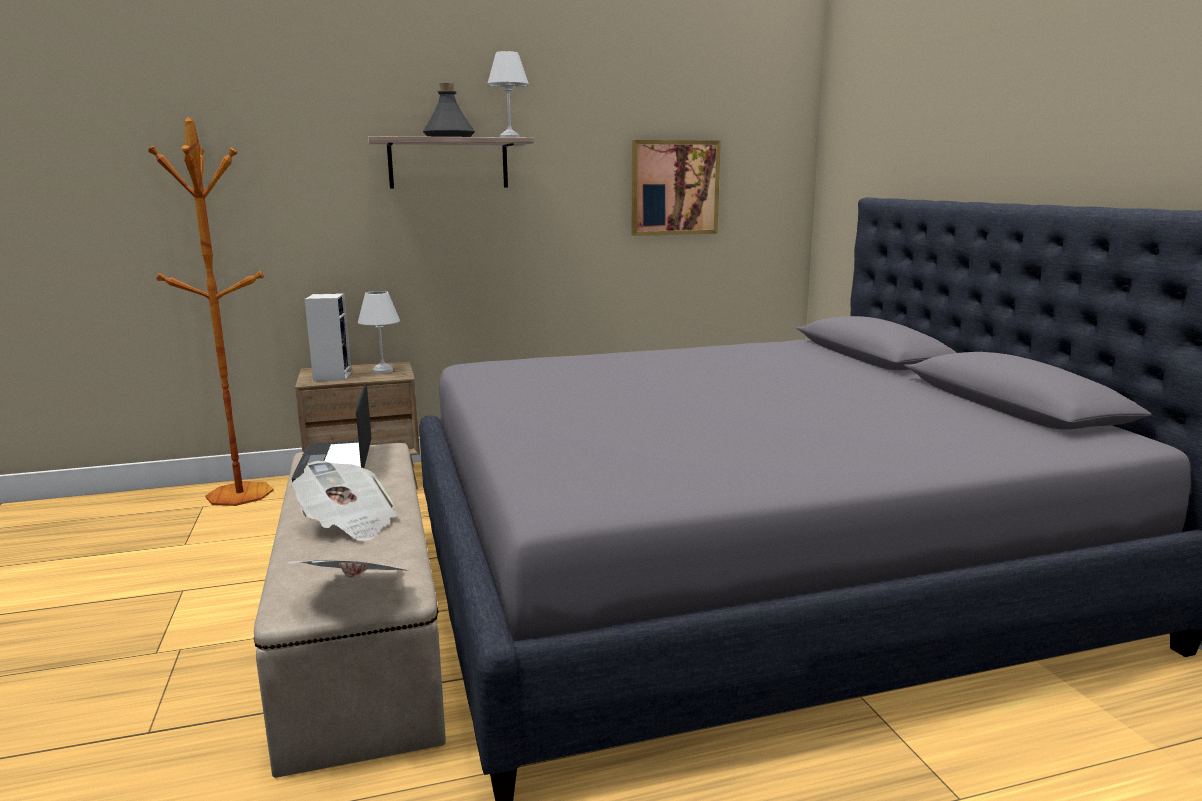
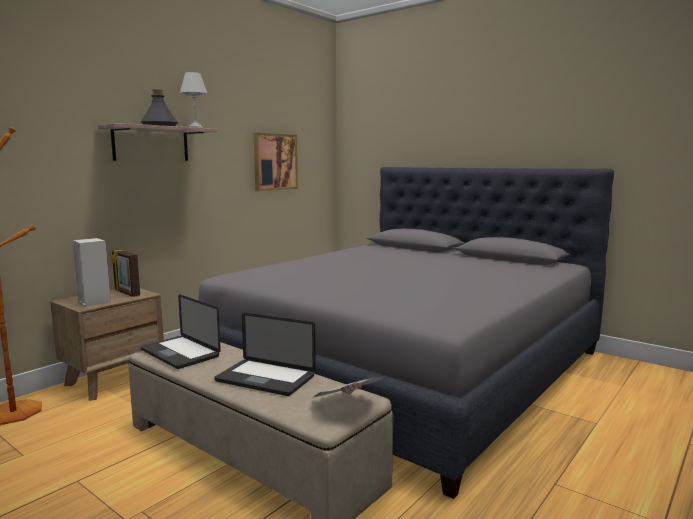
camera: 35 degrees left, 5 degrees down
newspaper [292,461,398,541] -> laptop [214,313,316,396]
white table lamp [358,291,400,374] -> picture frame [111,249,140,297]

